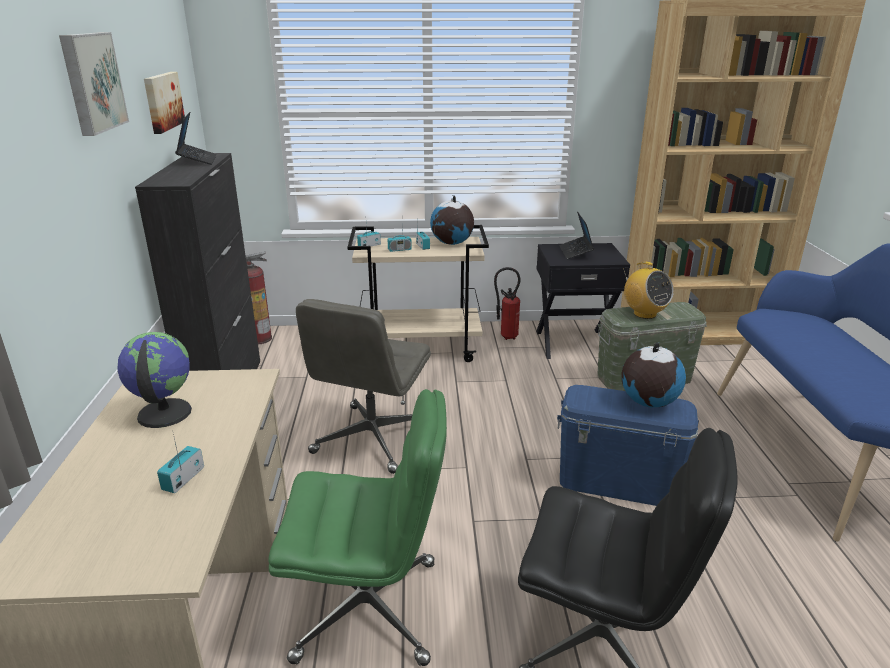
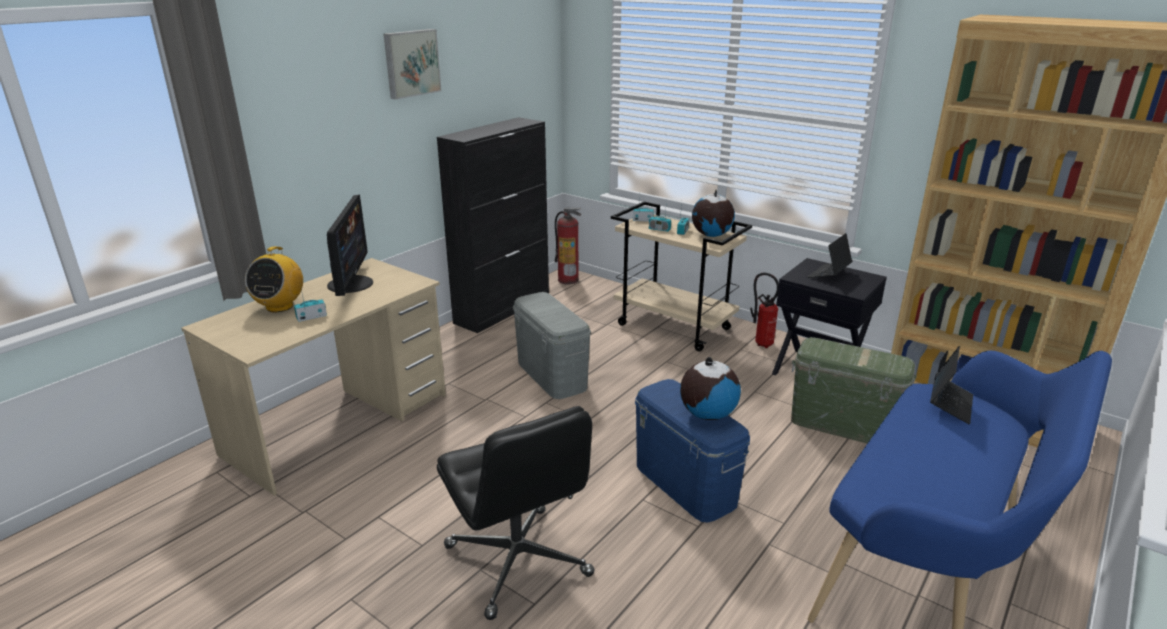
camera: 40 degrees right, 0 degrees up
globe [117,332,192,428] -> monitor [327,195,373,296]
picture [144,72,185,134] -> none
laptop [175,112,217,165] -> laptop moved to [930,346,973,425]
green office chair [268,389,447,666] -> none
grey office chair [296,299,431,474] -> grey storage box [513,292,591,399]
radio [623,262,674,319] -> radio moved to [245,246,303,312]

